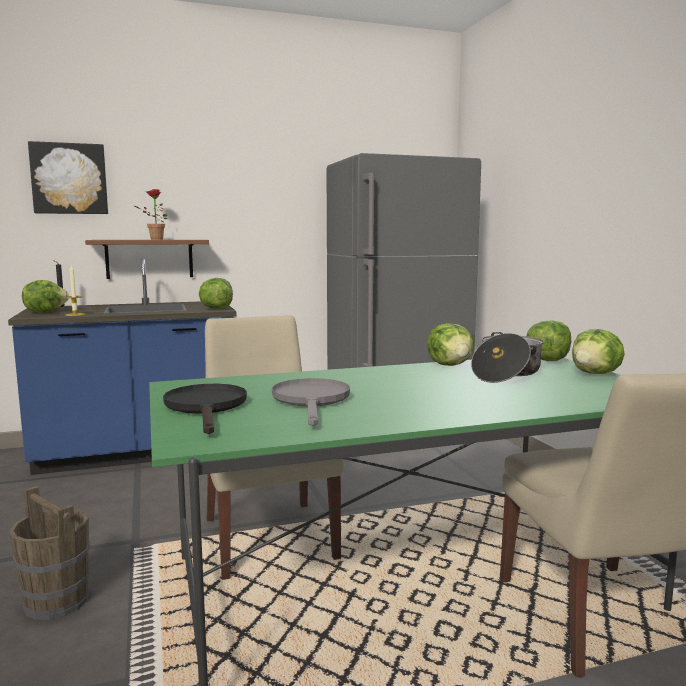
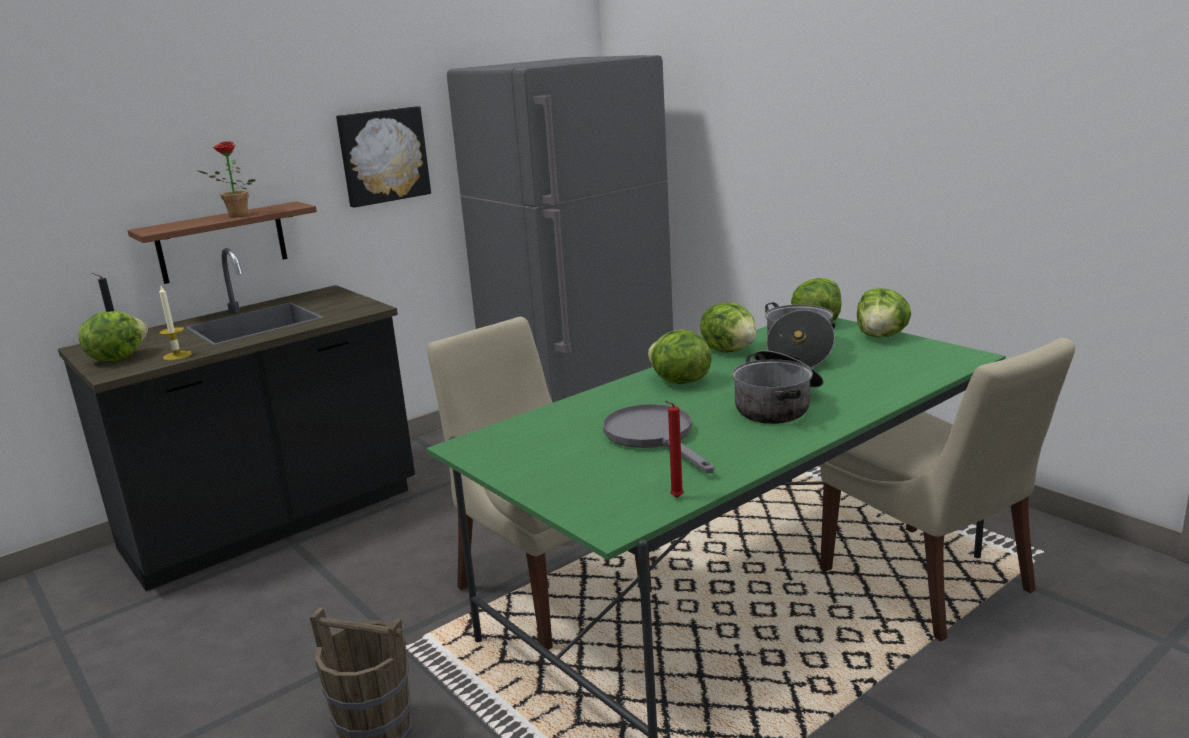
camera: 20 degrees left, 10 degrees up
blue counter [8,258,237,475] -> black counter [58,248,415,591]
picture [28,141,108,214] -> picture moved to [336,106,431,208]
black frying pan [163,384,247,434] -> none
lettuce [199,278,233,309] -> lettuce moved to [648,330,712,384]
none -> red candle [665,401,684,498]
none -> cooking pot [732,350,824,424]

